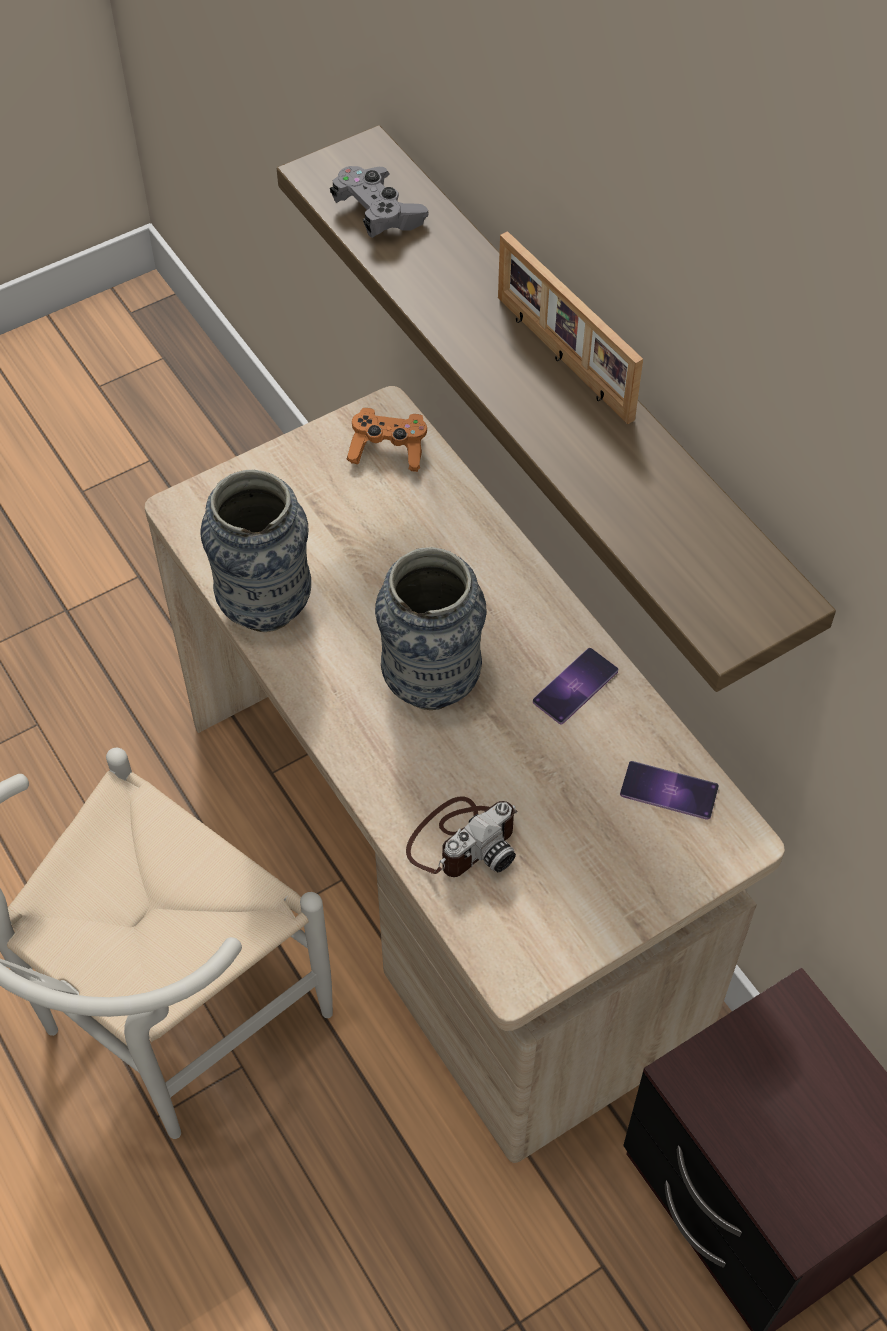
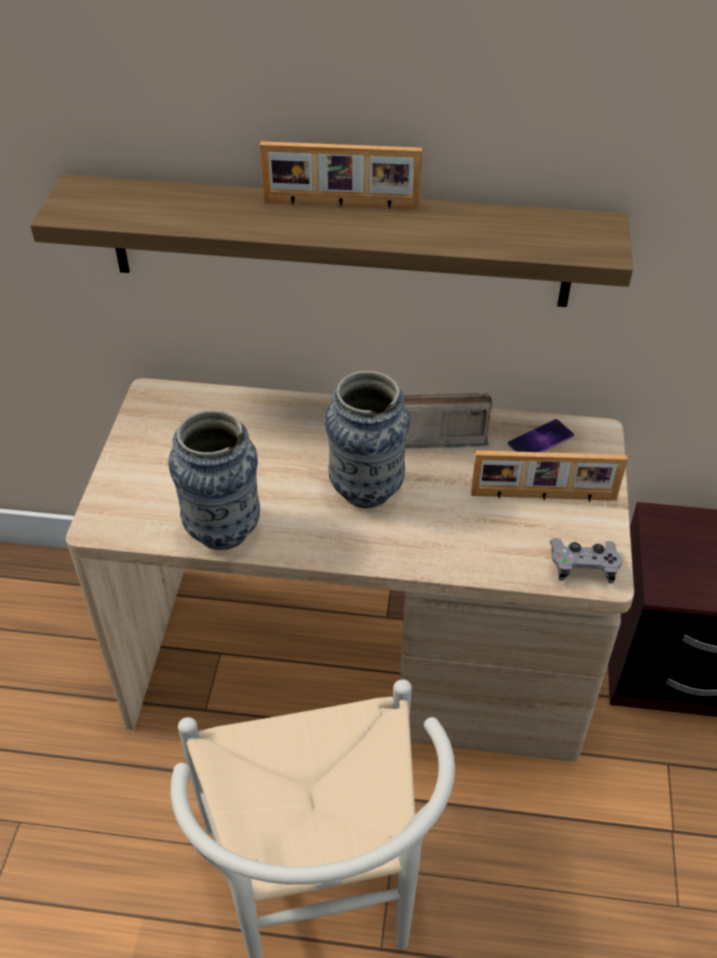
camera: 50 degrees left, 10 degrees down
grey game controller [330,166,428,238] -> grey game controller moved to [550,538,622,584]
orange game controller [347,408,427,472] -> none
camera [406,796,518,877] -> none
phone [533,648,618,725] -> radio [404,393,492,448]
none -> picture frame [471,450,628,502]

